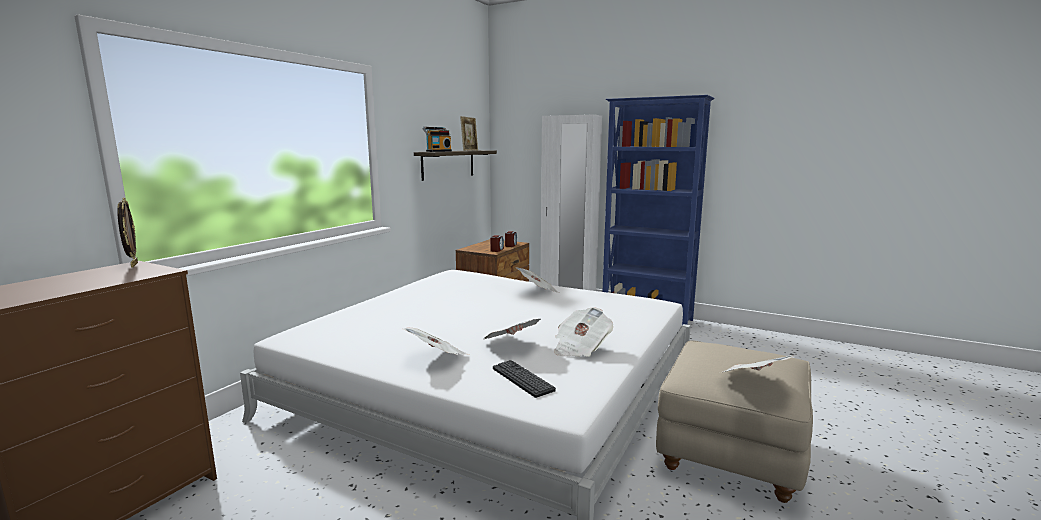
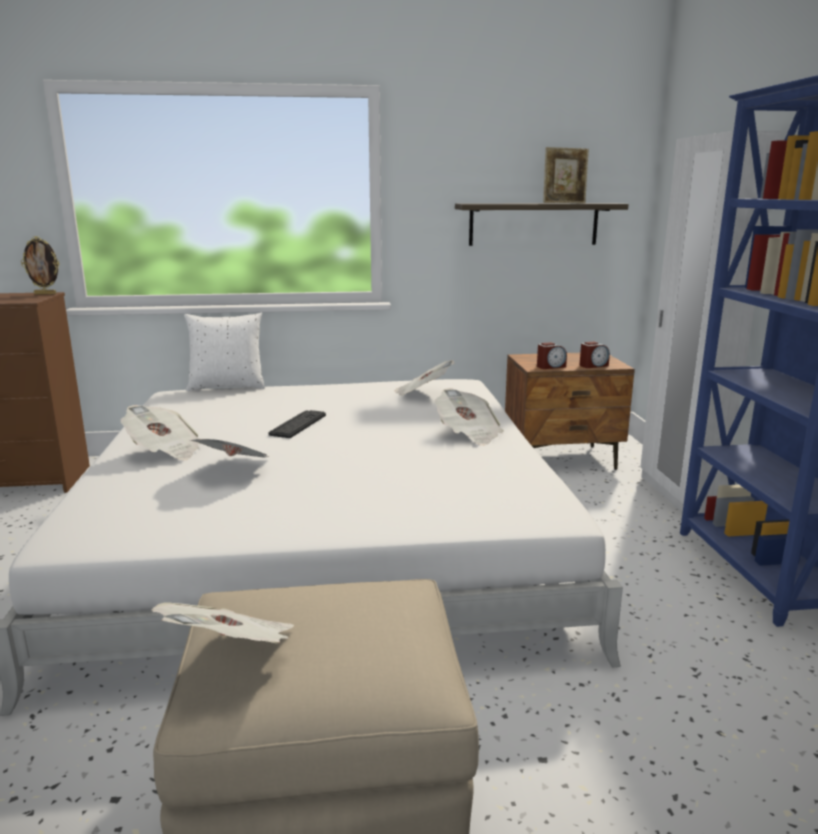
camera: 55 degrees right, 5 degrees up
picture frame [117,198,138,267] -> picture frame turned 60 degrees clockwise [21,236,59,294]
radio [422,127,452,152] -> none
keyboard [493,360,556,398] -> keyboard moved to [268,410,326,438]
newspaper [554,307,613,357] -> newspaper moved to [394,360,454,396]
none -> white pillow [184,313,265,391]

